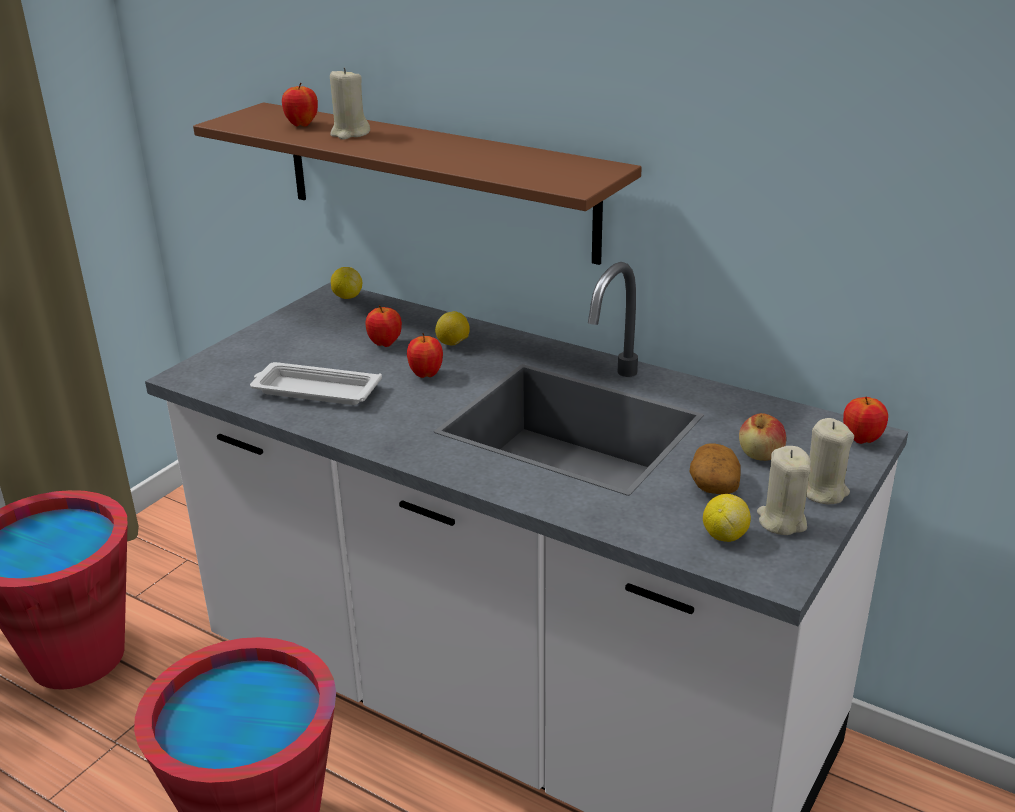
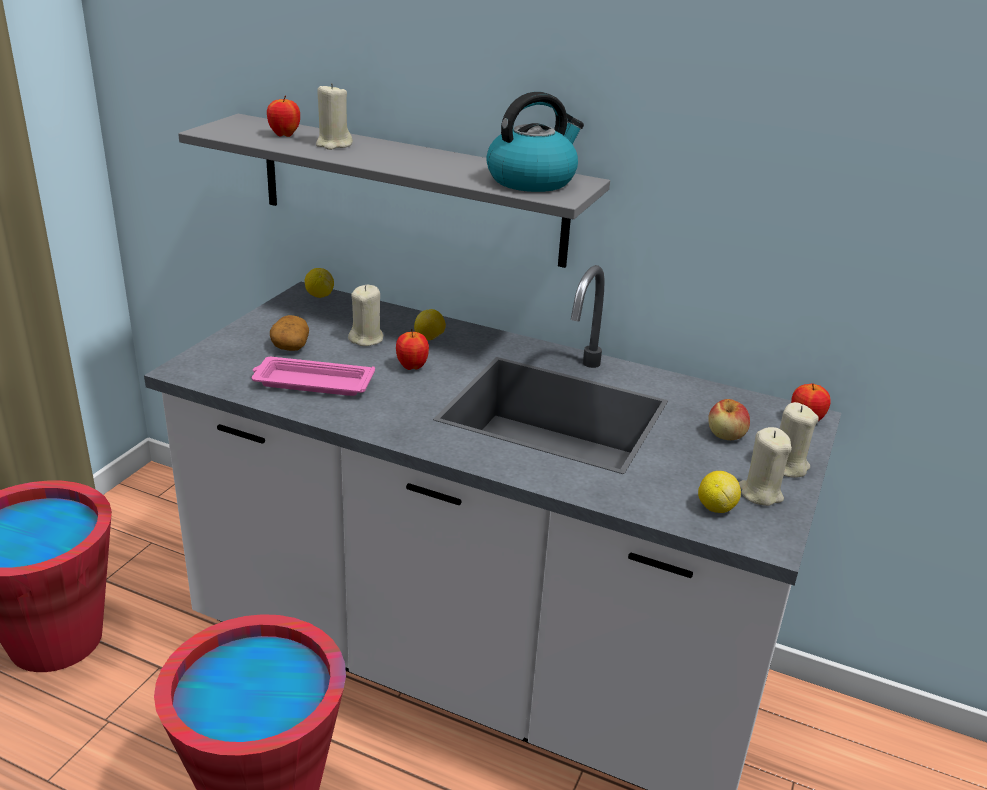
camera: 10 degrees left, 0 degrees up
brown shelf [193,102,642,265] -> grey shelf [178,114,610,268]
white tray [250,362,382,405] -> pink tray [251,357,375,396]
apple [366,305,402,347] -> beige candle [348,285,384,346]
potato [690,444,741,494] -> potato moved to [270,315,309,351]
none -> kettle [486,92,584,192]

